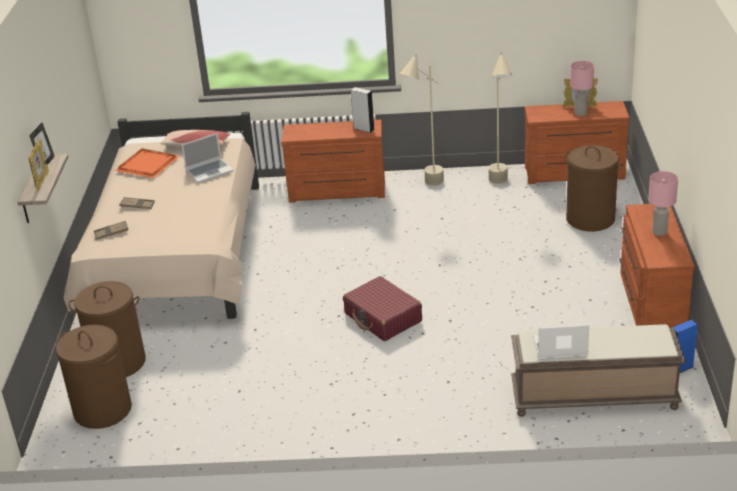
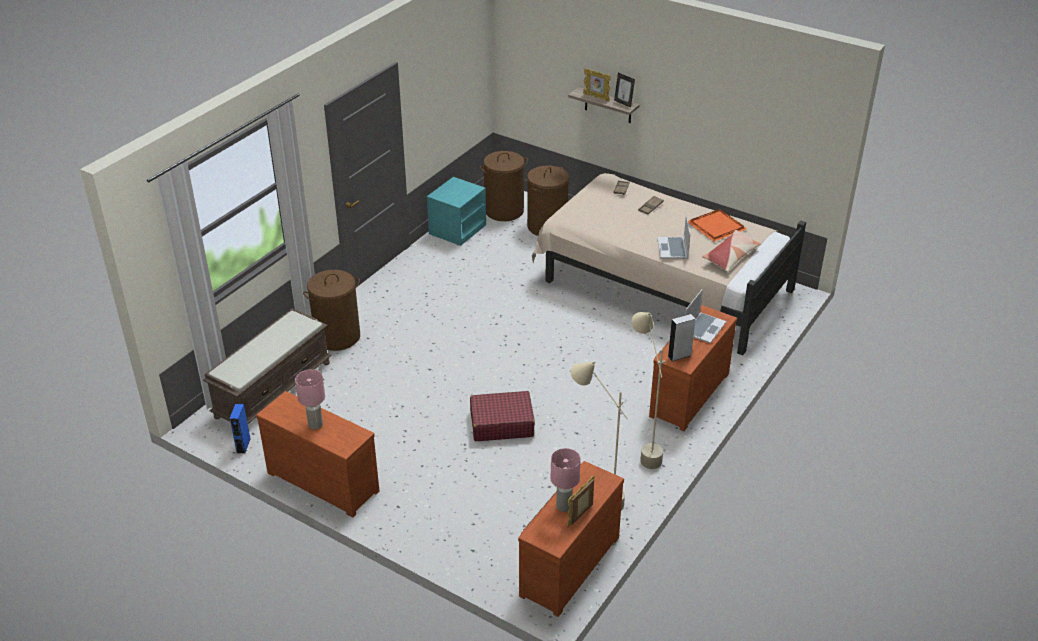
camera: 120 degrees right, 5 degrees up
red suitcase [343,276,422,341] -> red suitcase moved to [470,391,535,441]
laptop [533,324,589,360] -> laptop moved to [685,289,726,343]
brown laundry basket [563,145,624,232] -> brown laundry basket moved to [303,270,360,351]
none -> turquoise nightstand [427,177,486,246]

